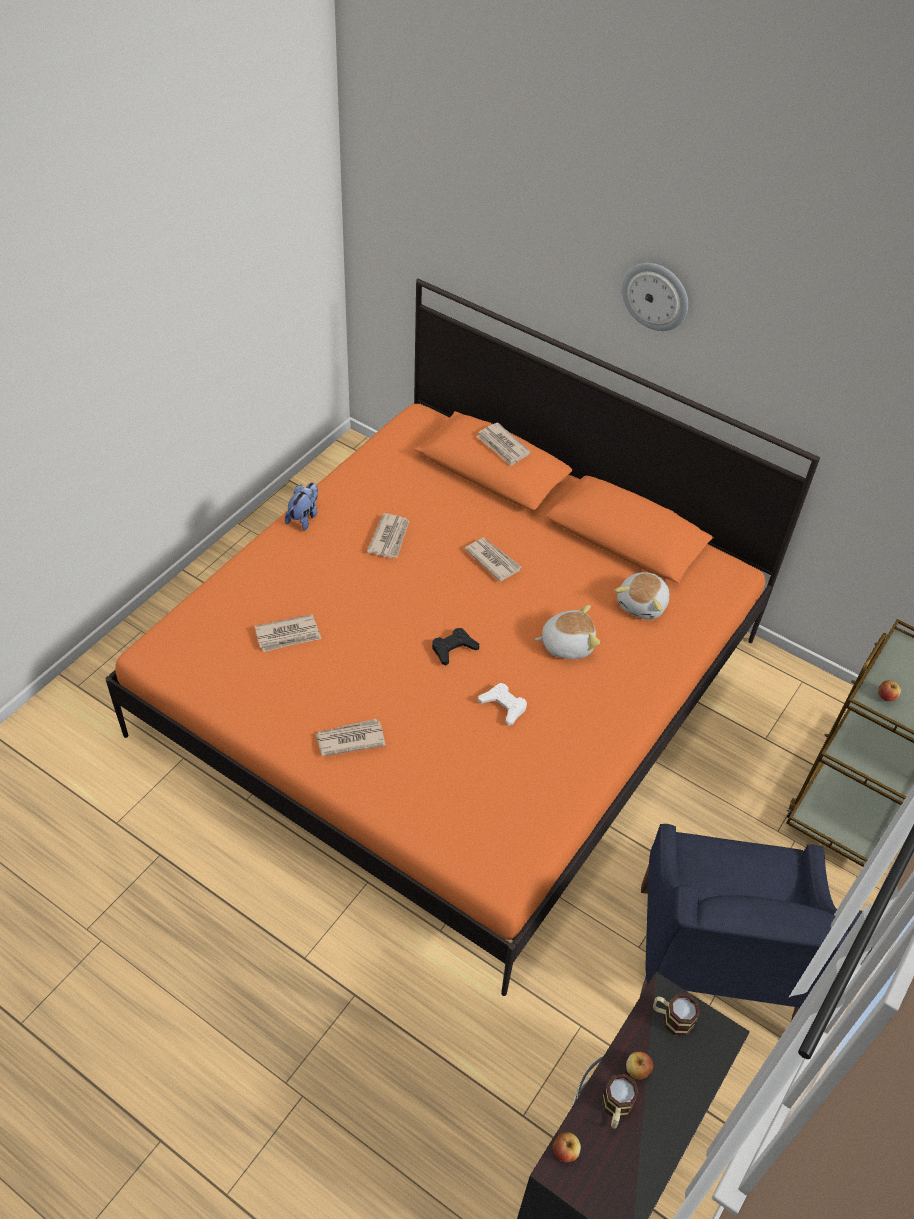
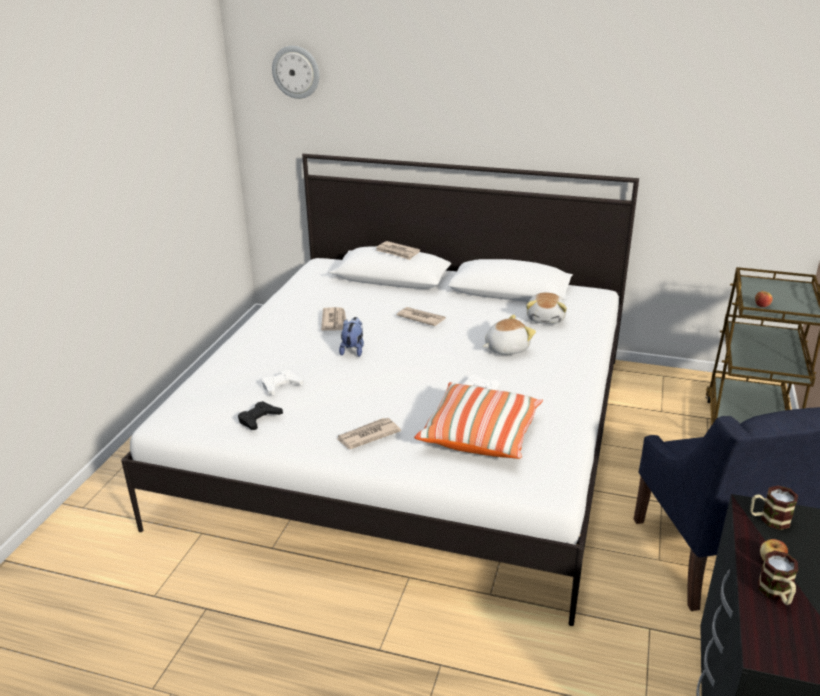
camera: 15 degrees left, 20 degrees down
orange bed [105,278,820,996] -> white bed [121,154,639,626]
newspaper [254,614,321,652] -> white game controller [262,370,304,395]
plush toy [285,482,318,531] -> plush toy moved to [339,317,364,357]
black game controller [432,628,479,665] -> black game controller moved to [238,401,283,430]
apple [553,1132,581,1162] -> none
wall clock [622,263,688,331] -> wall clock moved to [272,46,320,99]
none -> pillow [414,382,543,459]

